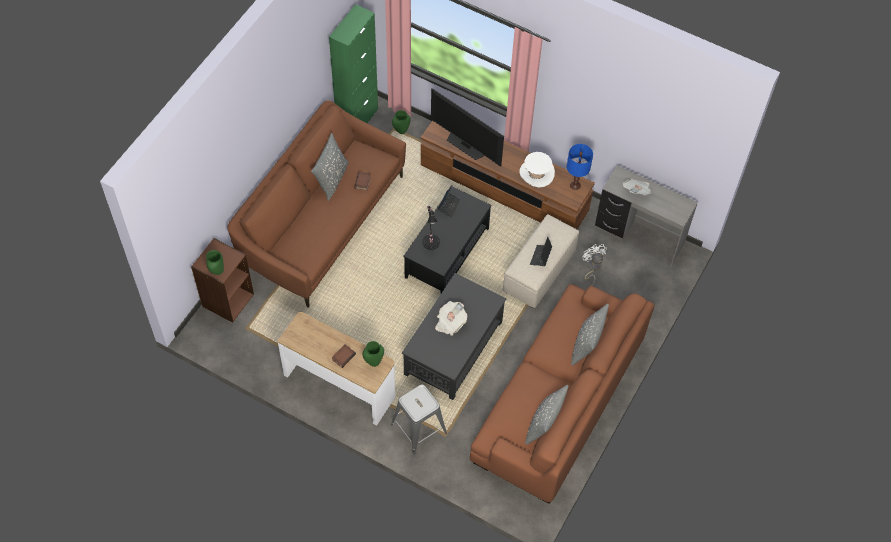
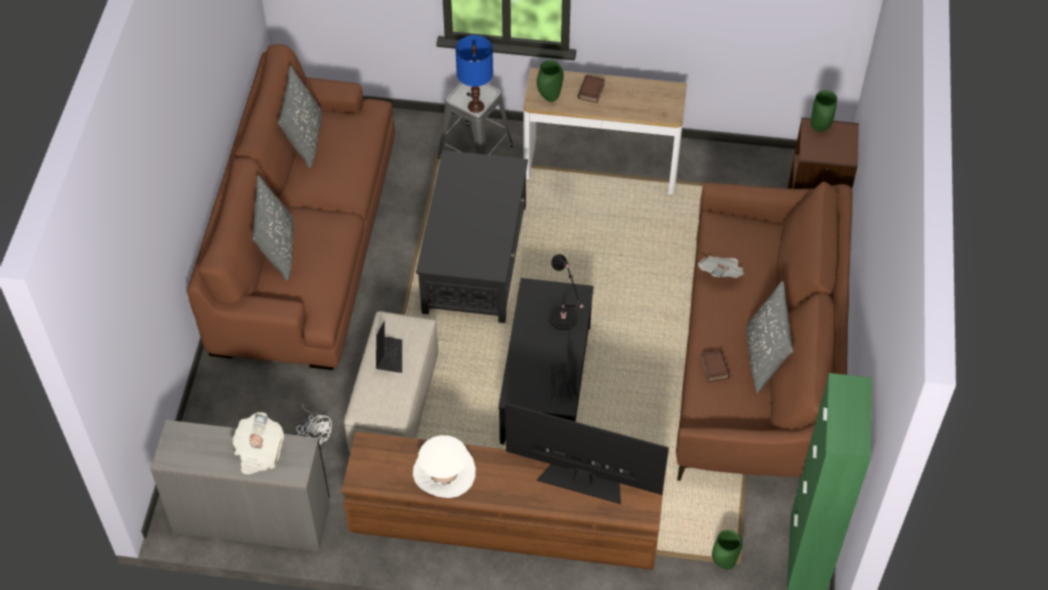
camera: 160 degrees right, 5 degrees down
newspaper [435,301,467,336] -> newspaper moved to [698,256,745,278]
blue table lamp [567,144,593,190] -> blue table lamp moved to [455,35,493,113]

